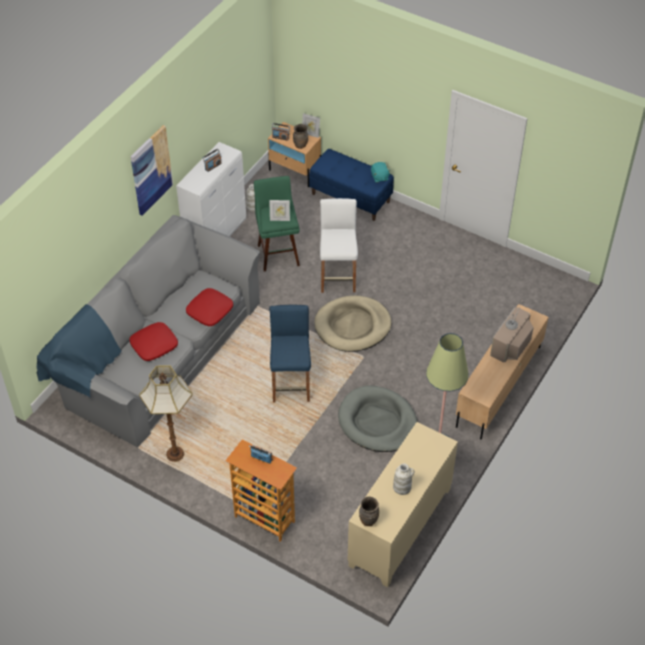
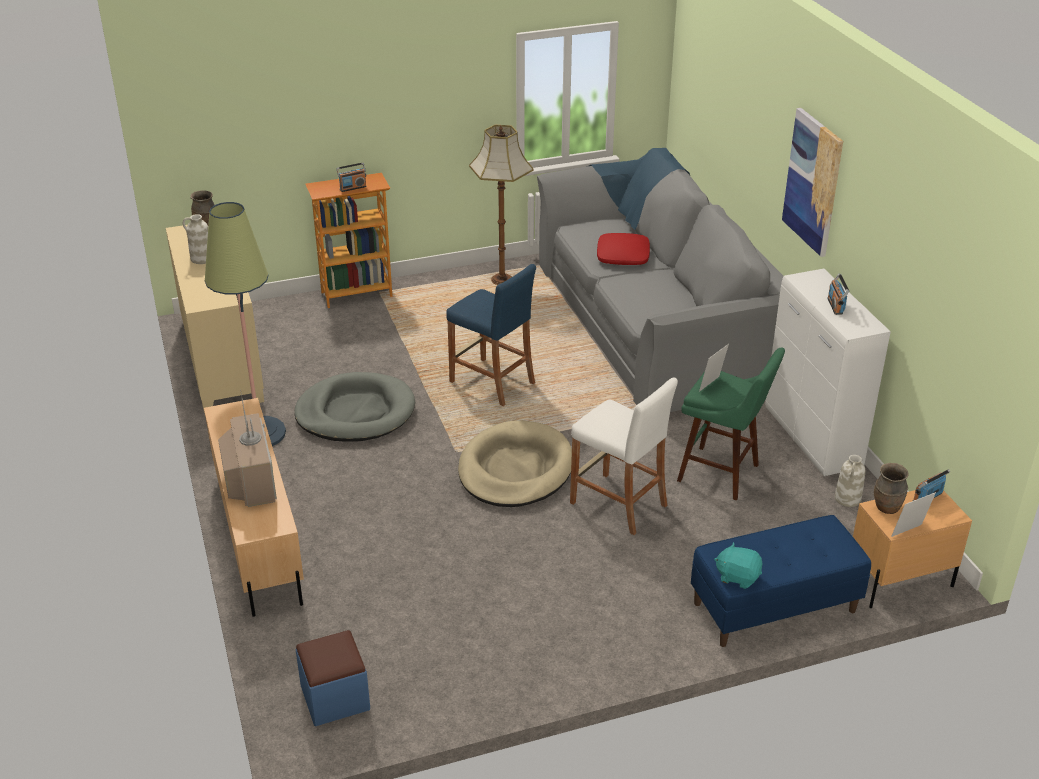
camera: 130 degrees right, 15 degrees down
red pillow [186,288,233,326] -> none
none -> blue ottoman [295,630,370,726]

